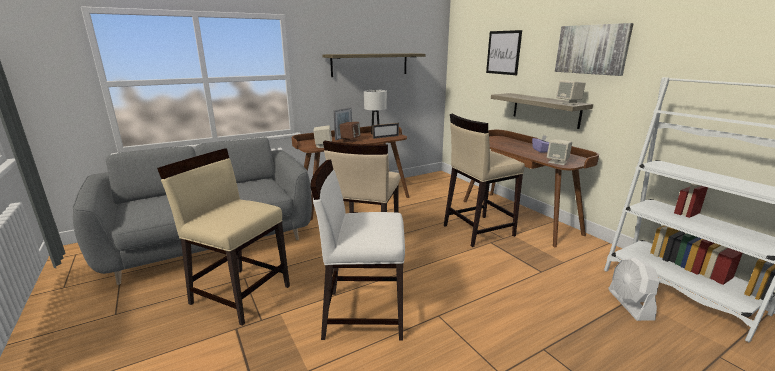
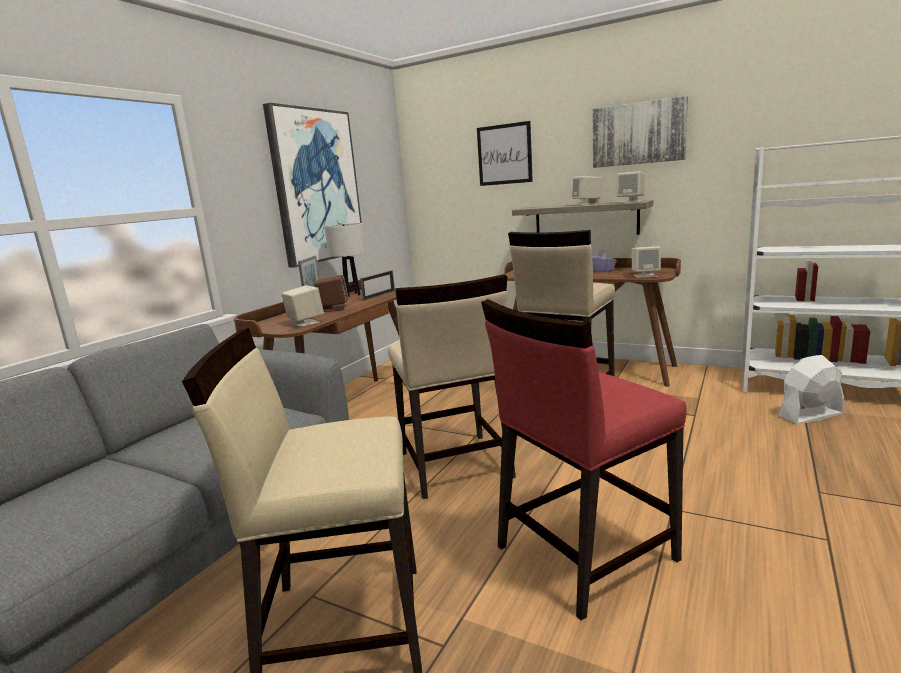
camera: 30 degrees left, 5 degrees down
white chair [311,160,405,341] -> red chair [481,299,687,621]
shelf [322,53,425,77] -> picture [263,103,362,267]
white fan [608,257,659,321] -> white fan turned 105 degrees clockwise [778,355,845,424]
none -> beige speaker [572,176,602,205]

